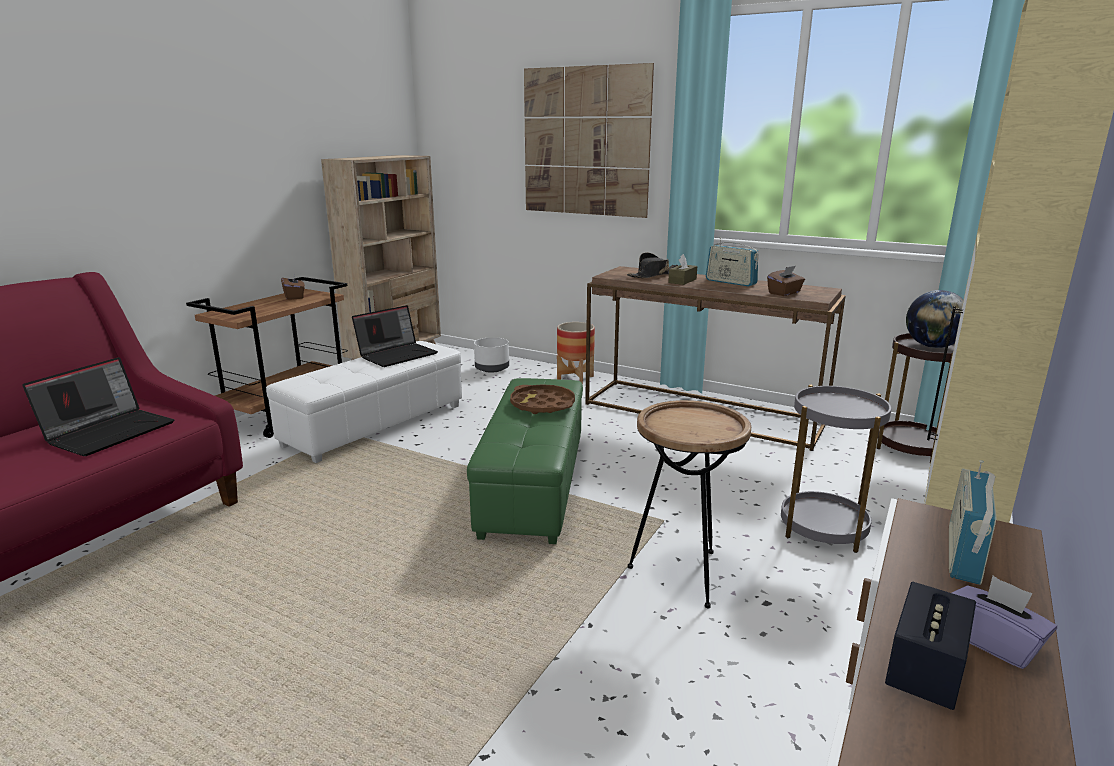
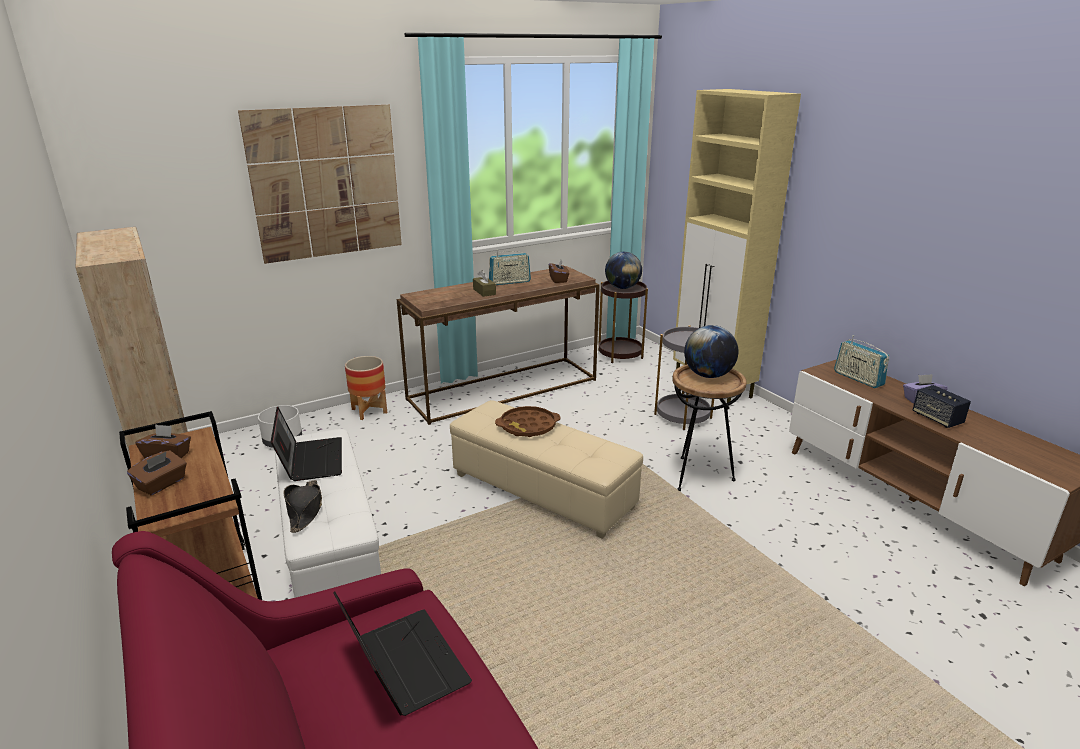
camera: 60 degrees left, 5 degrees up
green ottoman [467,378,583,544] -> beige ottoman [450,400,643,539]
black hat [627,252,678,278] -> black hat moved to [283,480,322,533]
none -> brown tissue box [127,450,187,495]
none -> globe [684,325,738,378]

